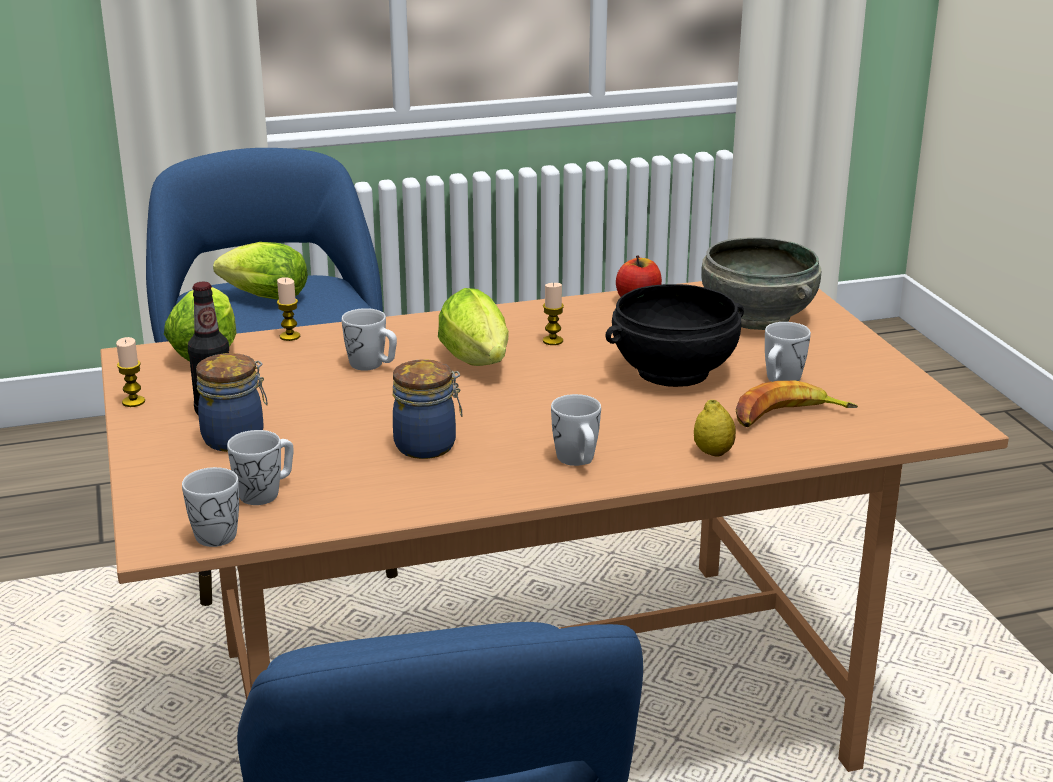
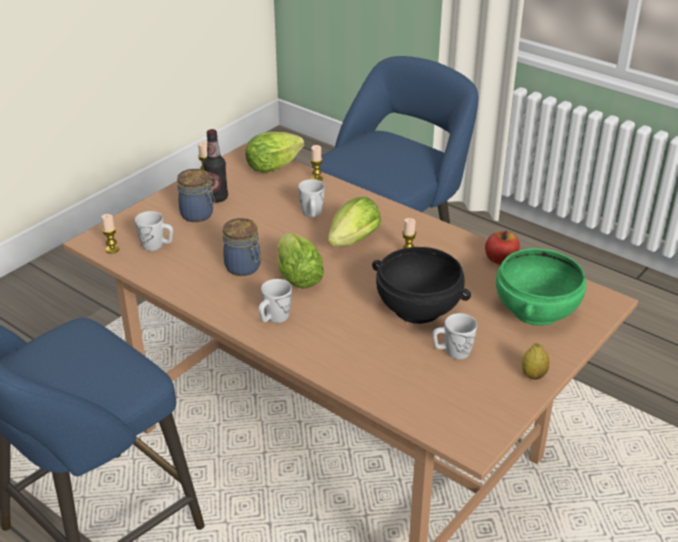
camera: 55 degrees right, 10 degrees up
white mug [182,467,239,547] -> candle [101,214,119,254]
lettuce [213,242,308,300] -> lettuce moved to [277,233,324,289]
lemon [694,400,736,456] -> lemon moved to [522,343,549,380]
grey bowl [701,237,821,330] -> green bowl [496,248,586,326]
banana [735,381,858,427] -> none

